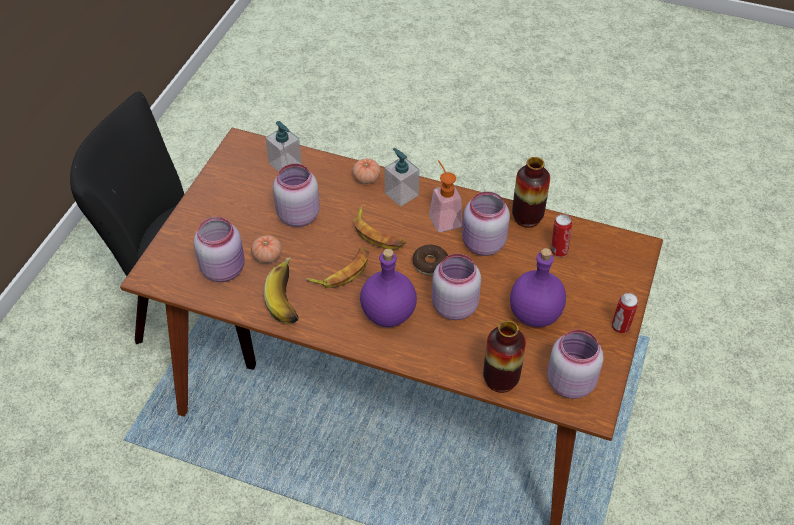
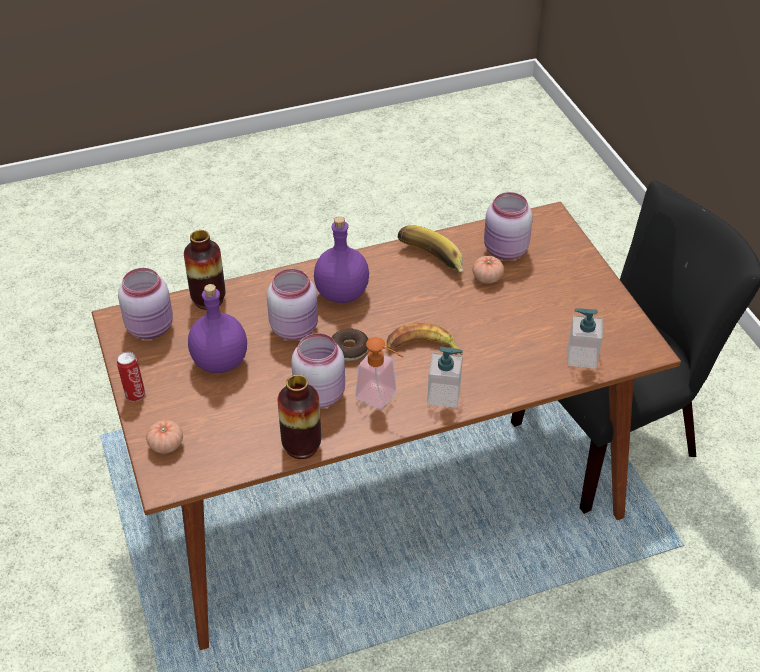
camera: 140 degrees right, 5 degrees down
pink jar [273,164,320,227] -> none
banana [306,247,369,288] -> none
tomato [352,158,381,184] -> tomato moved to [146,420,183,453]
can [551,214,572,257] -> none

